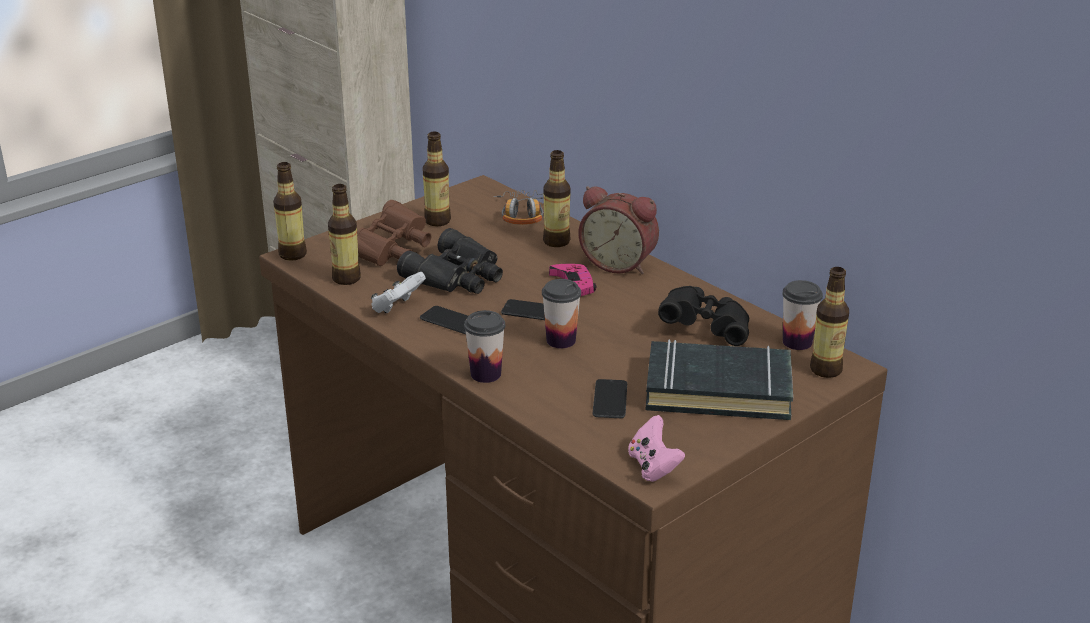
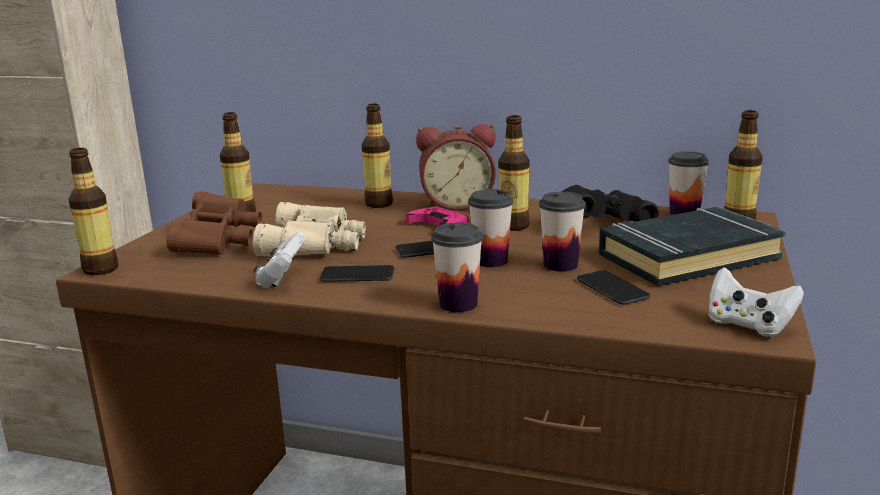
camera: 30 degrees left, 10 degrees down
bottle [328,184,361,285] -> bottle moved to [498,115,530,231]
black binoculars [397,228,503,294] -> beige binoculars [253,202,366,256]
headphones [493,190,544,225] -> none
pink game controller [628,415,685,482] -> white game controller [708,267,804,337]
none -> cup [539,192,586,272]

